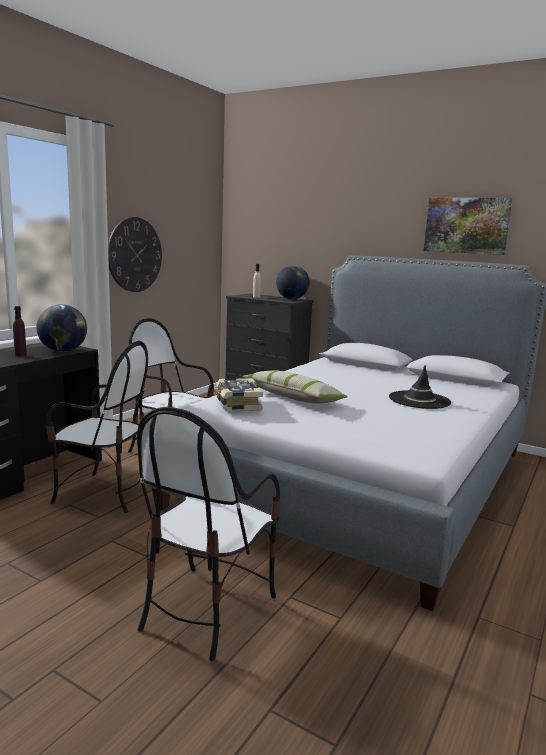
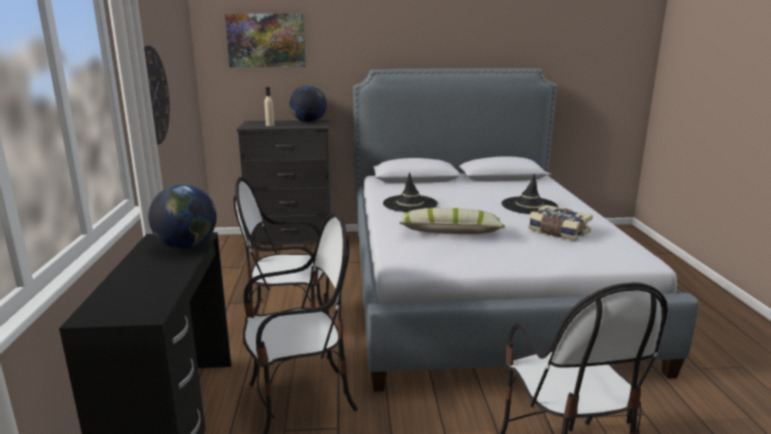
camera: 35 degrees left, 5 degrees up
purple bottle [13,306,27,356] -> none
book [216,378,263,412] -> book moved to [528,205,593,241]
picture [423,198,513,255] -> picture moved to [225,14,306,67]
none -> black hat [383,172,438,212]

